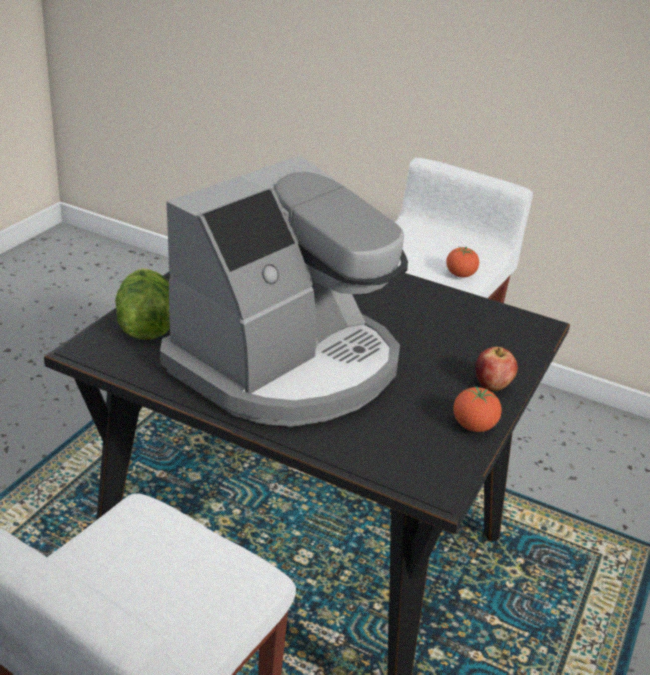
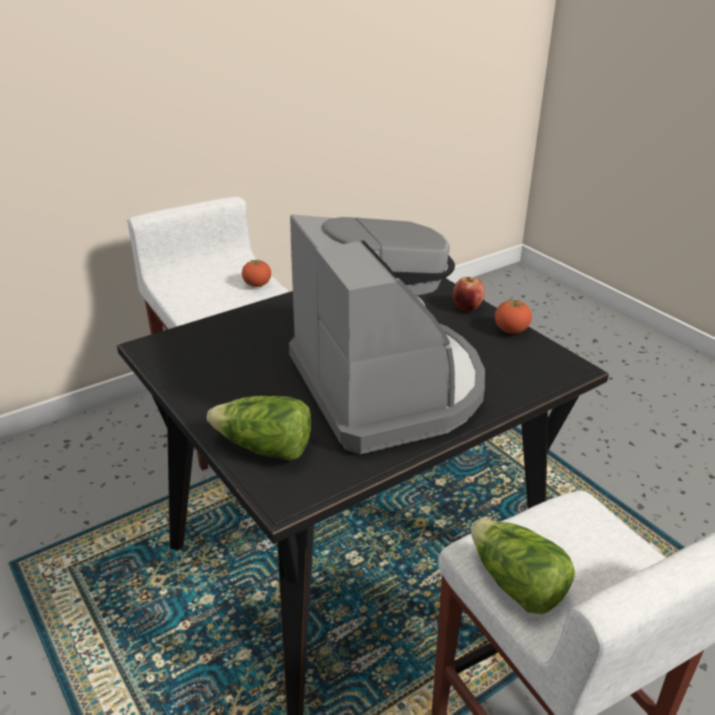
camera: 60 degrees left, 0 degrees up
none -> lettuce [470,519,575,614]

